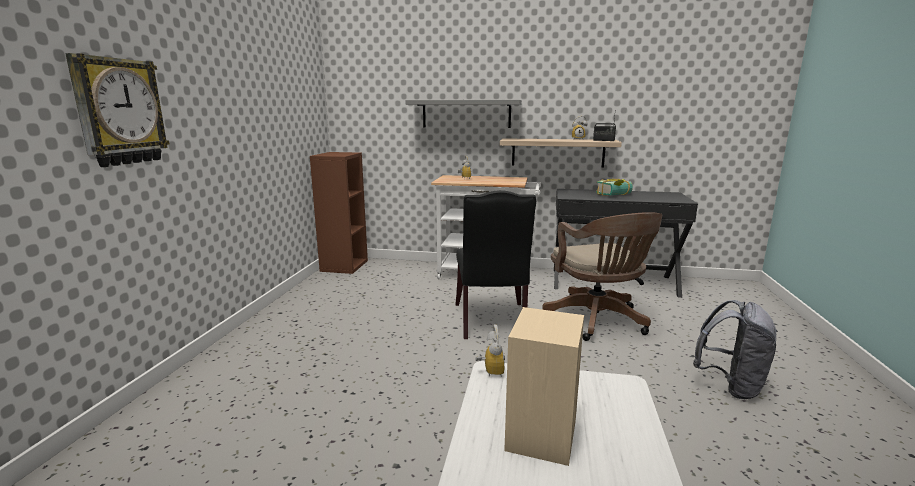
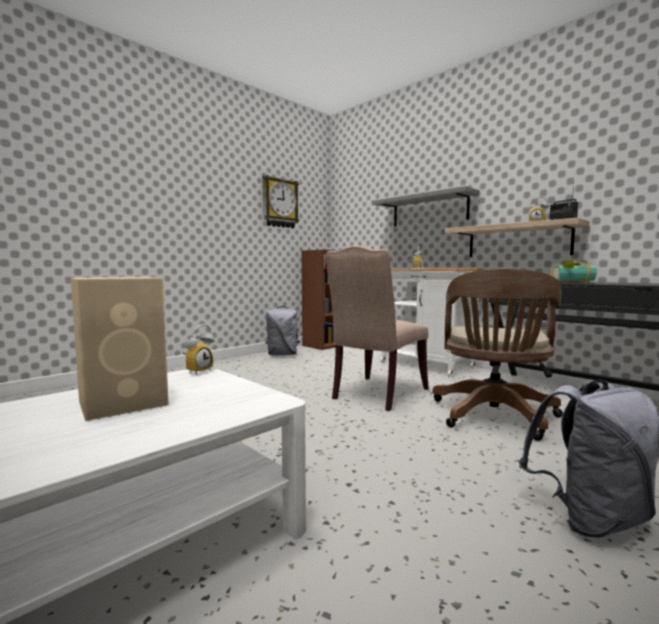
camera: 35 degrees right, 10 degrees down
wall clock [65,53,170,167] -> wall clock moved to [263,175,299,228]
black chair [455,190,536,339] -> beige chair [325,246,429,411]
none -> grey backpack [266,306,300,355]

